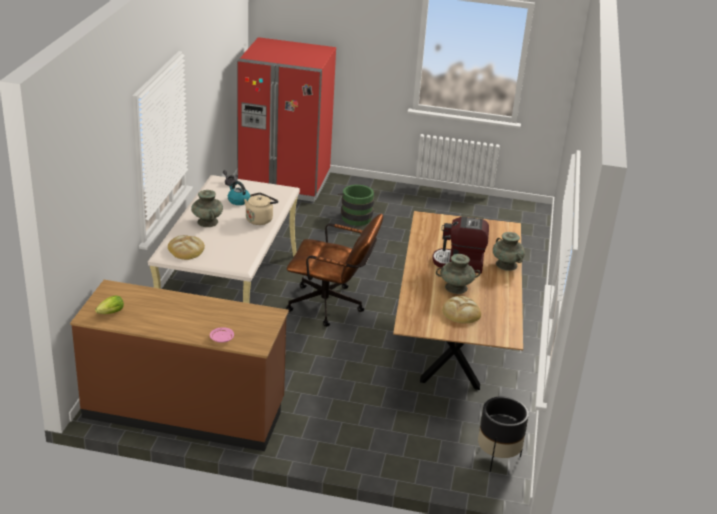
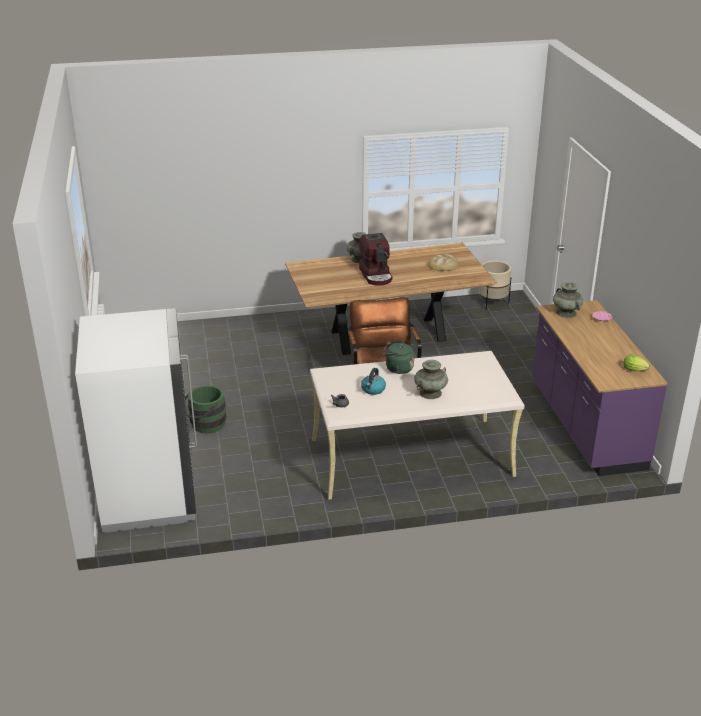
camera: 110 degrees left, 0 degrees up
brown counter [70,280,289,451] -> purple counter [533,300,668,476]
bread [168,235,205,260] -> none
red fridge [237,37,336,202] -> white fridge [75,308,197,533]
beige kettle [244,193,278,225] -> green kettle [382,340,414,374]
turquoise vase [436,254,480,294] -> turquoise vase moved to [553,282,583,318]
black planter [478,396,529,472] -> beige planter [479,261,511,310]

